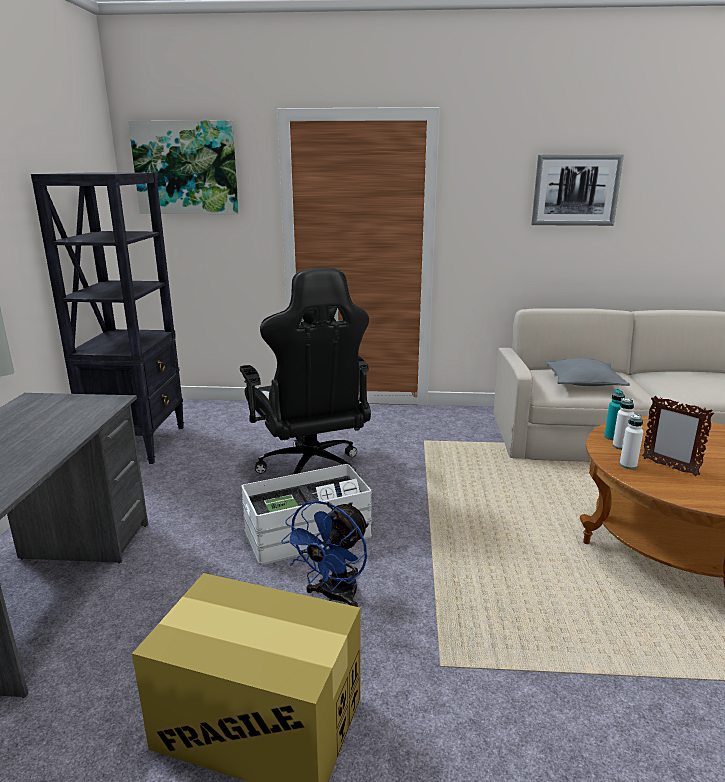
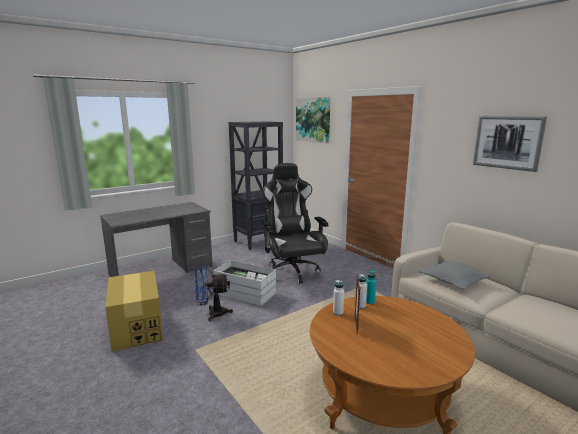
camera: 50 degrees right, 5 degrees down
black office chair [240,268,371,475] -> black office chair turned 135 degrees clockwise [261,163,329,284]

